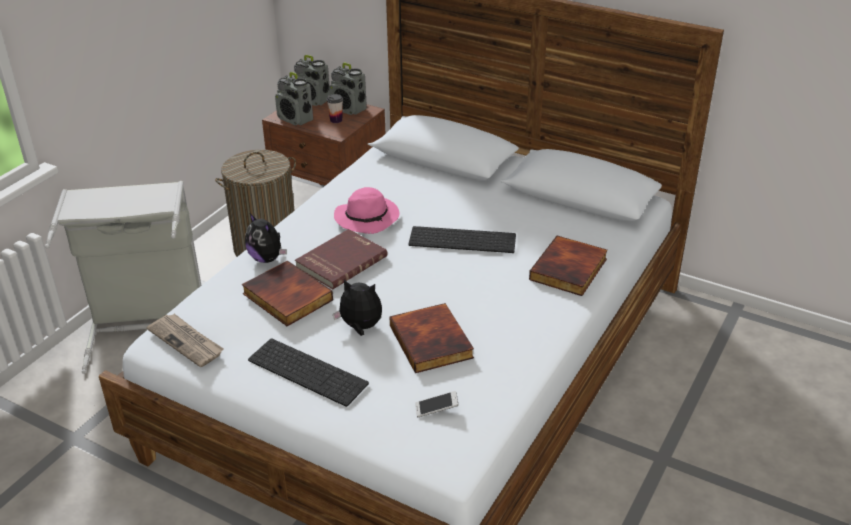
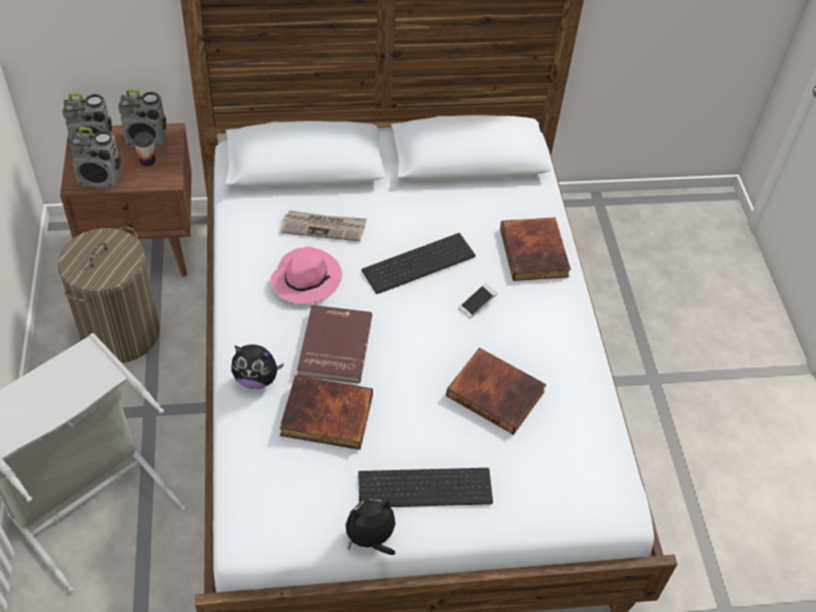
camera: 40 degrees left, 15 degrees up
newspaper [147,314,224,367] -> newspaper moved to [281,210,367,241]
plush toy [333,279,382,336] -> plush toy moved to [346,499,396,555]
phone [415,391,459,417] -> phone moved to [458,283,497,318]

